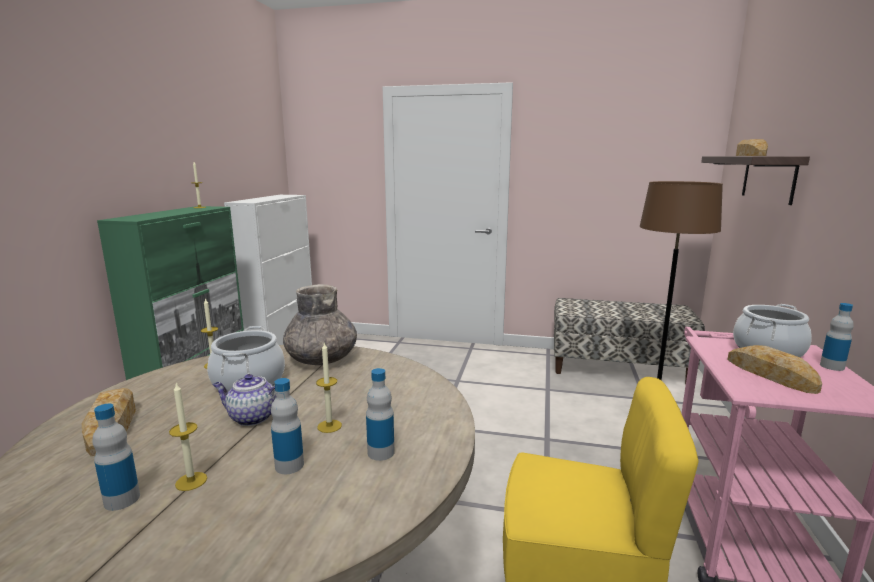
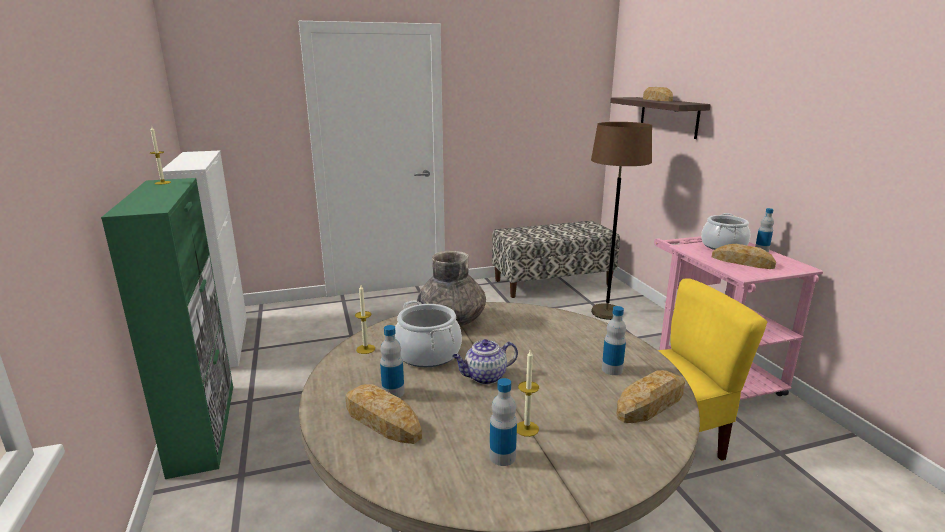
camera: 30 degrees left, 5 degrees up
bottle [271,378,304,474] -> bottle moved to [380,325,404,398]
candle [316,343,342,433] -> none
none -> bread [616,370,685,423]

